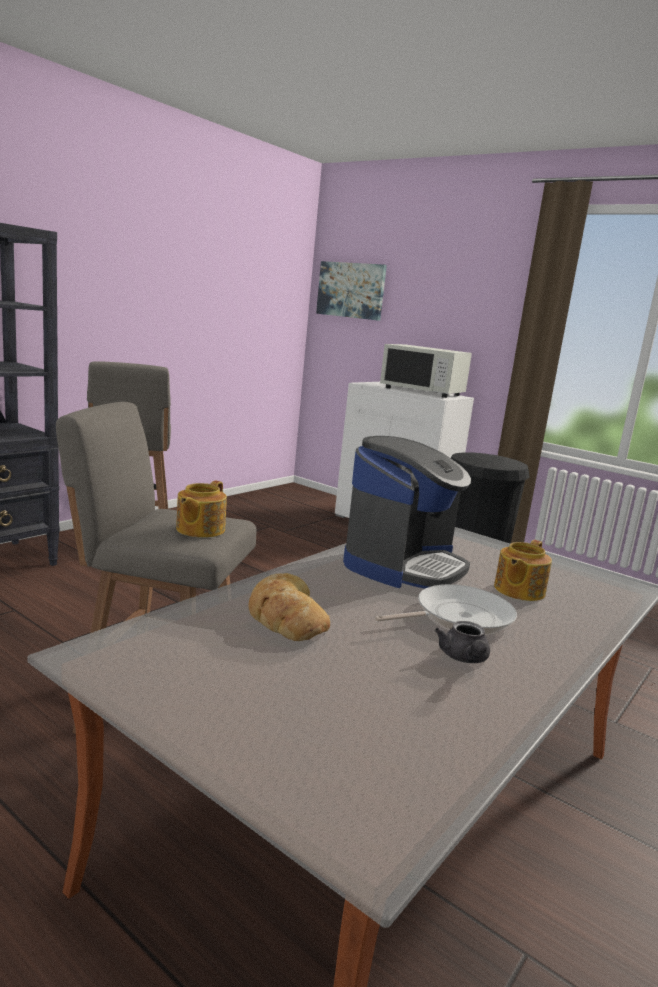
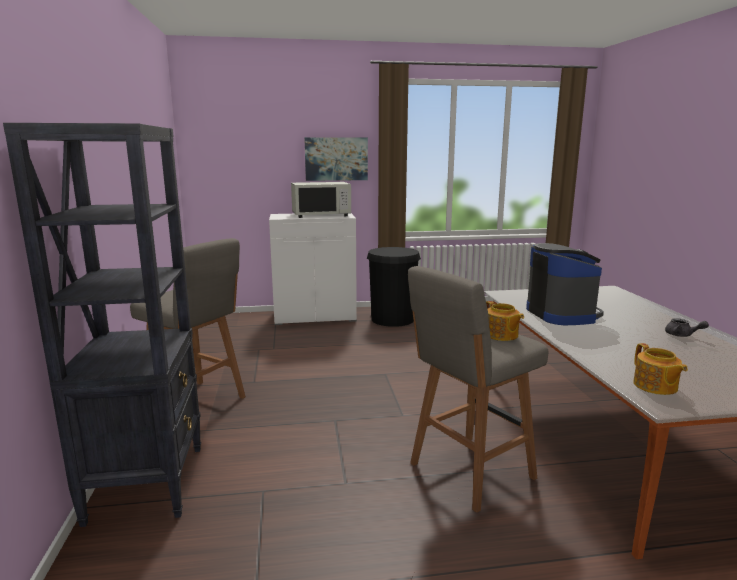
camera: 45 degrees left, 0 degrees up
bread [248,573,330,641] -> none
picture [316,261,387,321] -> picture moved to [304,137,368,181]
frying pan [375,584,517,634] -> none
teapot [494,540,552,601] -> teapot moved to [633,343,688,395]

